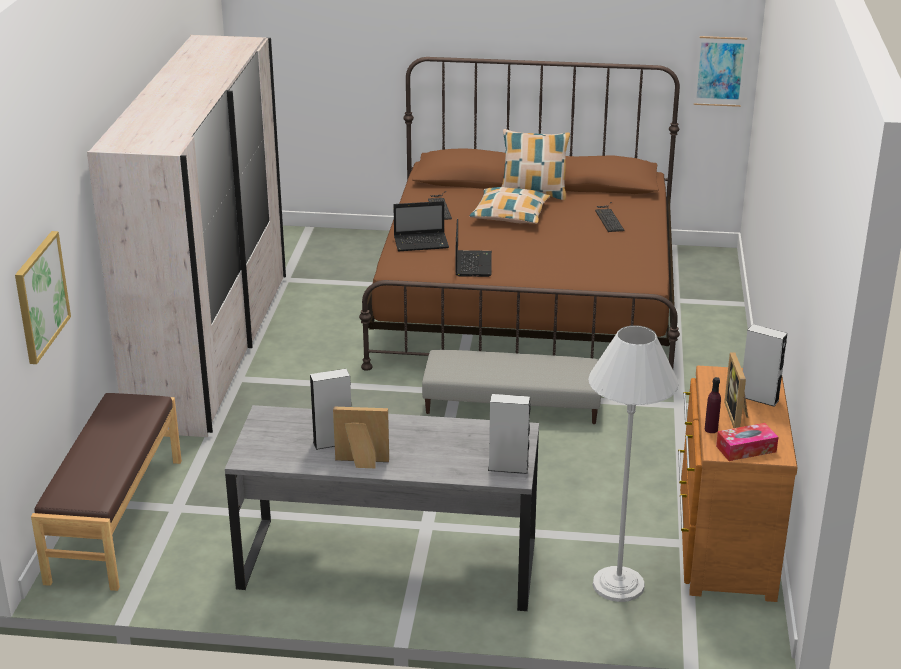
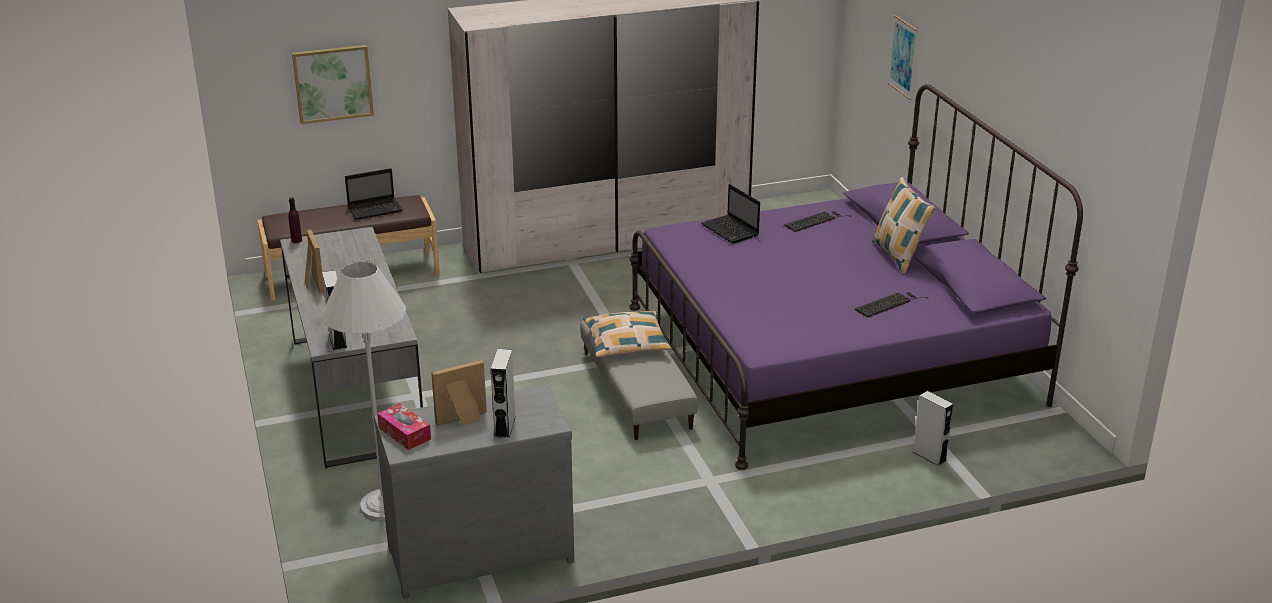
camera: 65 degrees right, 0 degrees up
grey speaker [310,369,351,450] -> grey speaker moved to [913,391,953,466]
brown bed [359,57,680,371] -> purple bed [629,84,1083,470]
laptop [456,219,492,277] -> laptop moved to [345,168,403,220]
pillow [469,187,550,224] -> pillow moved to [583,311,671,357]
brown dresser [678,366,798,602] -> grey dresser [374,385,575,599]
picture [694,36,747,107] -> picture moved to [888,15,918,100]
purple bottle [705,377,721,433] -> purple bottle moved to [288,198,302,243]

